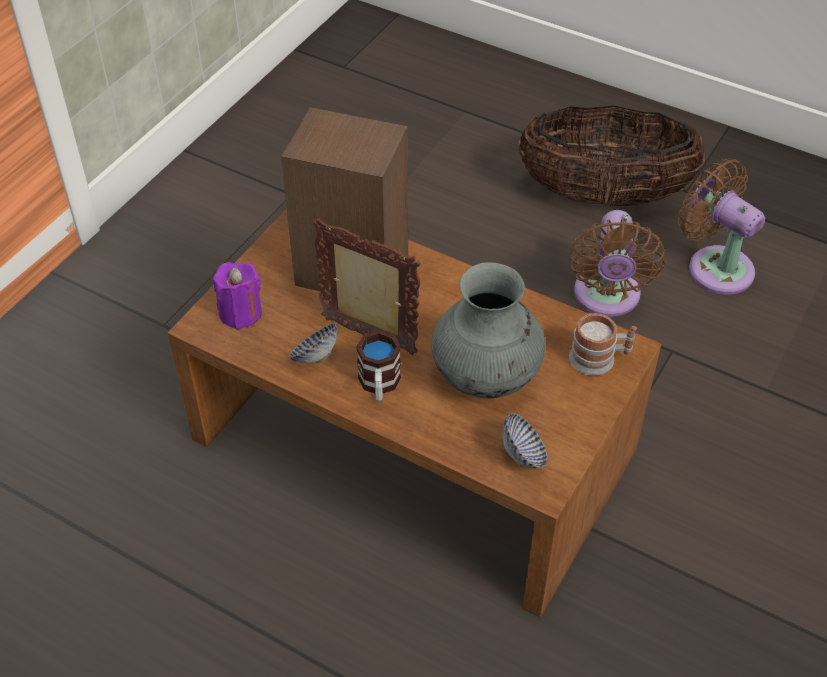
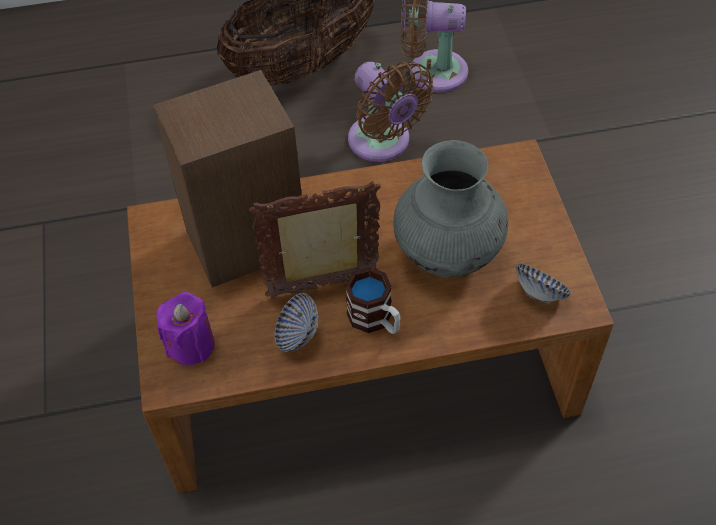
camera: 40 degrees left, 5 degrees up
mug [569,313,637,375] -> none

